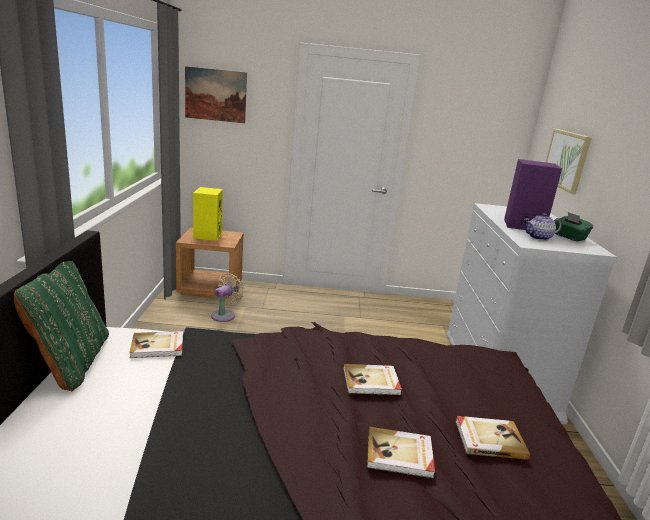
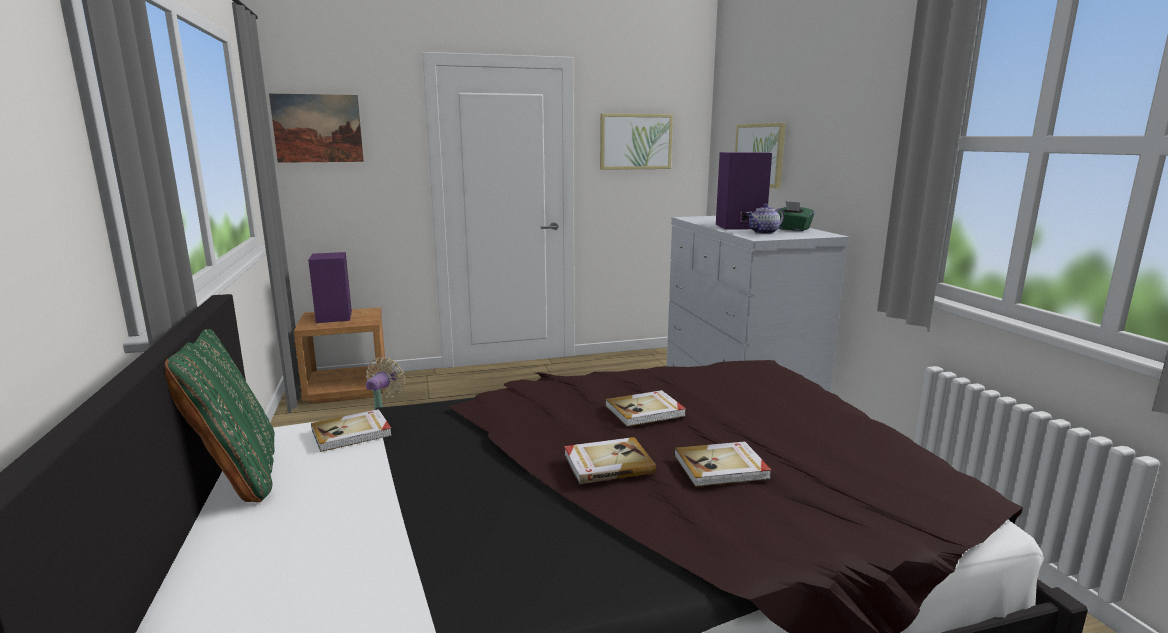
camera: 15 degrees left, 5 degrees down
yellow speaker [193,187,223,241] -> purple speaker [308,252,352,323]
book [455,416,530,460] -> book moved to [564,437,656,484]
none -> picture [600,113,673,170]

